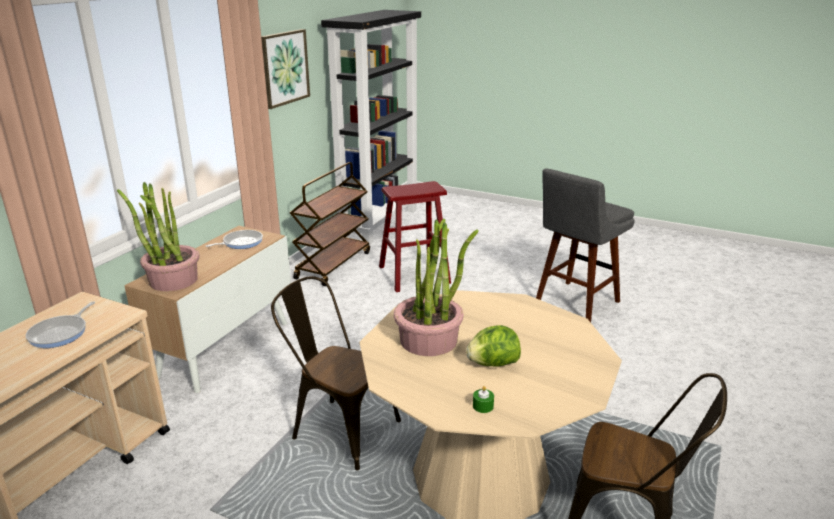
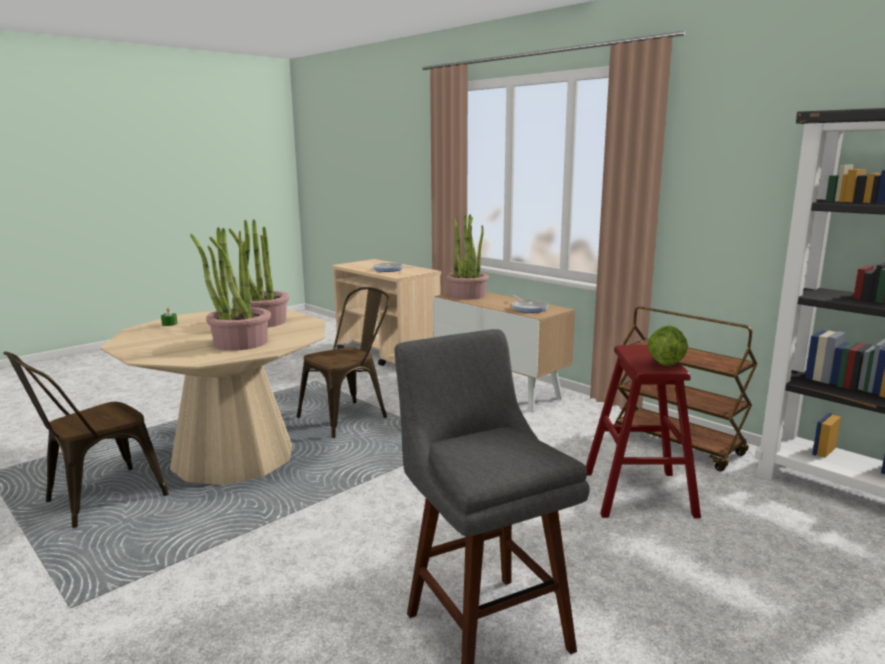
camera: 110 degrees right, 10 degrees down
picture [261,29,310,109] -> none
lettuce [466,325,521,367] -> lettuce moved to [647,326,688,366]
none -> potted plant [190,227,271,351]

